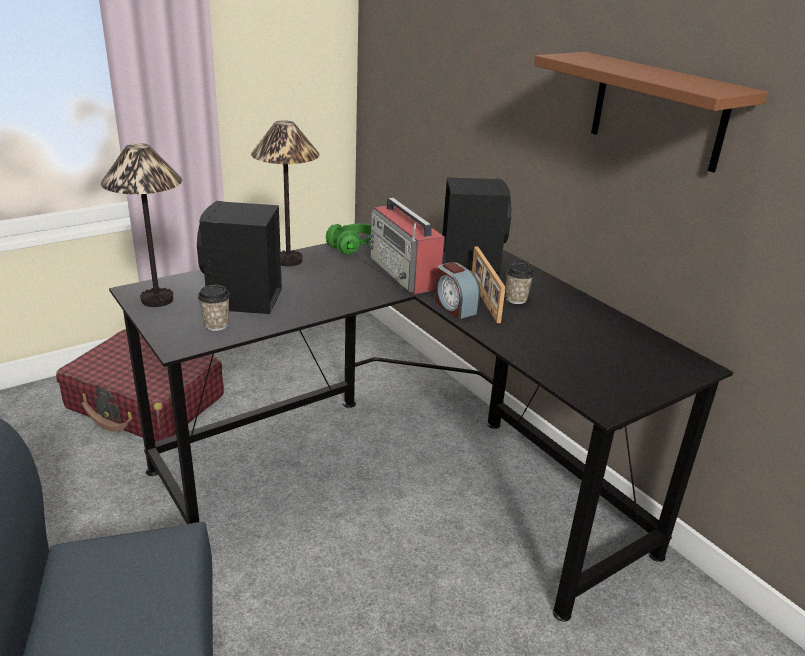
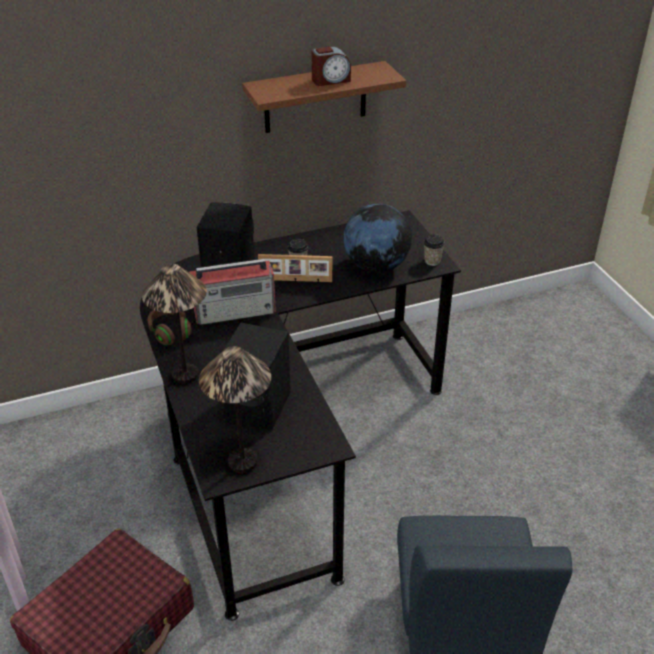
camera: 75 degrees left, 10 degrees up
cup [198,285,230,331] -> cup moved to [424,234,445,266]
green headphones [326,223,371,254] -> brown headphones [147,310,191,346]
alarm clock [435,262,481,319] -> alarm clock moved to [312,46,351,86]
none -> globe [343,204,412,273]

